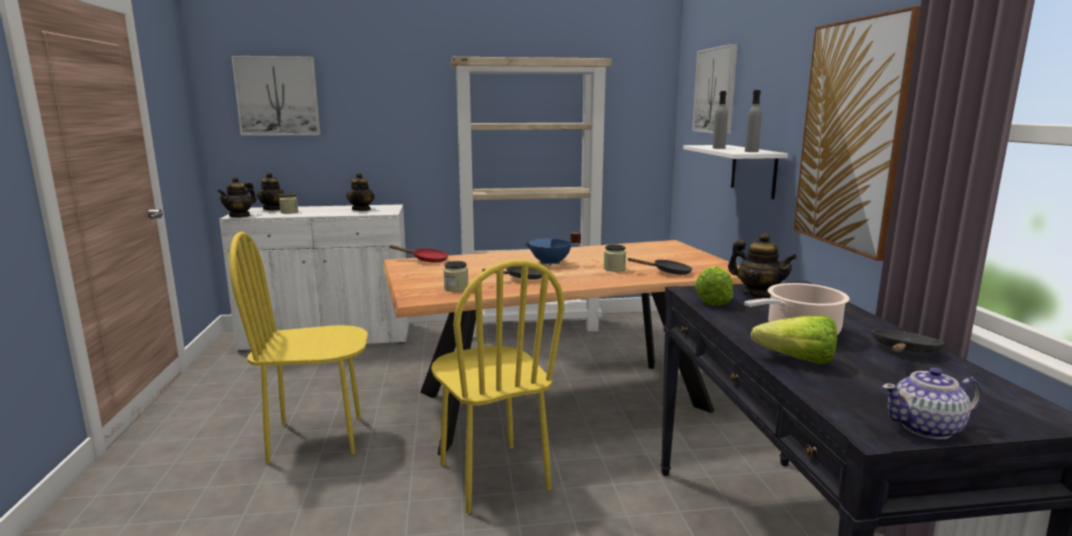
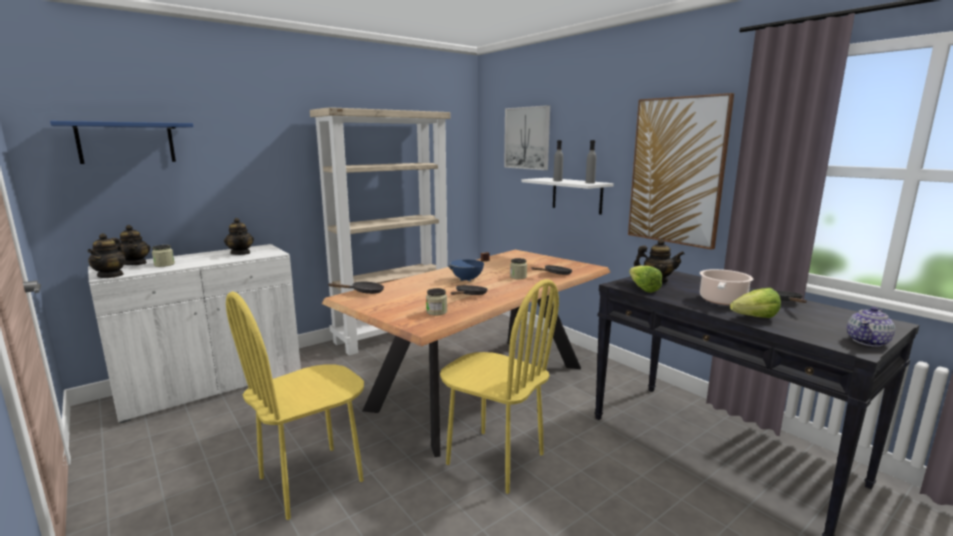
camera: 30 degrees left, 0 degrees up
picture [231,56,320,136] -> blue shelf [50,121,194,164]
red frying pan [390,245,448,263] -> black frying pan [328,281,384,294]

